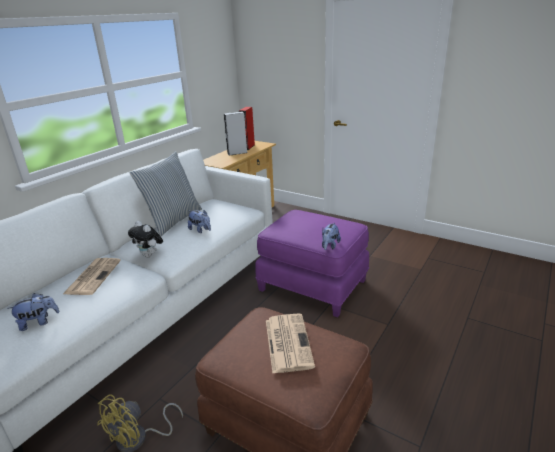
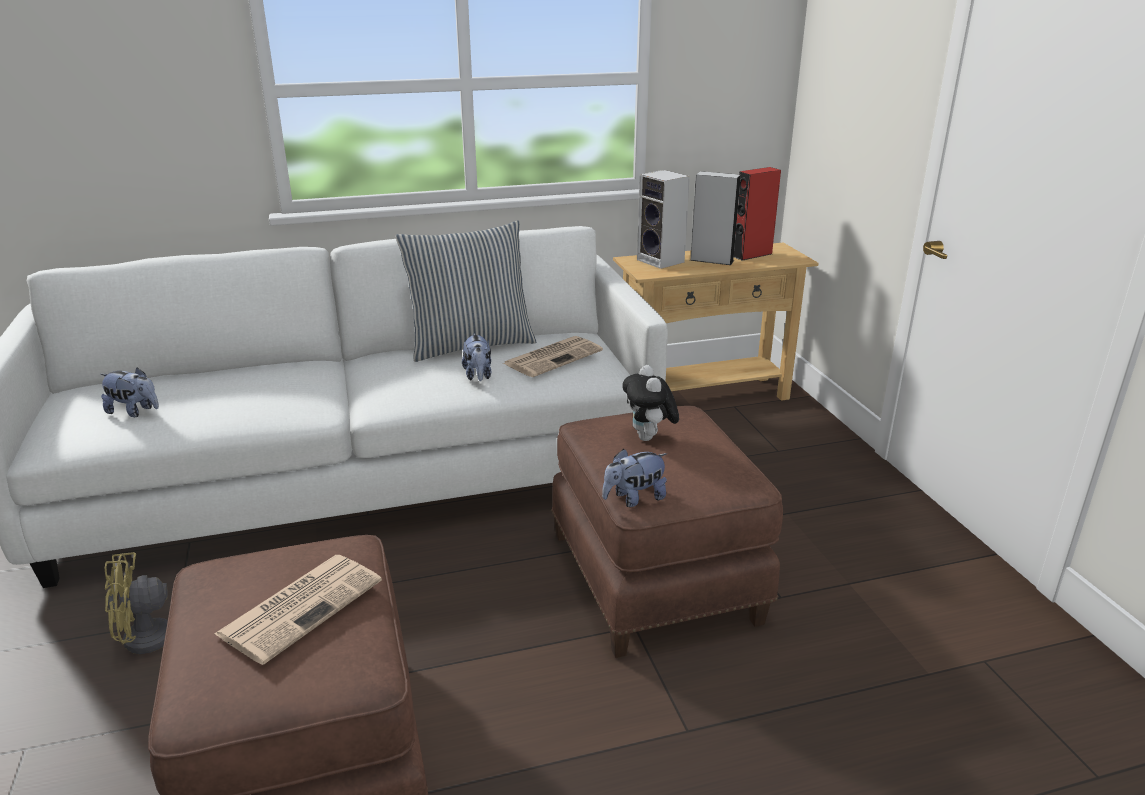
camera: 40 degrees right, 0 degrees up
newspaper [63,258,121,295] -> newspaper moved to [503,336,603,377]
plush toy [128,221,163,258] -> plush toy moved to [622,365,679,441]
purple ottoman [255,210,369,317] -> brown ottoman [551,406,783,658]
none -> speaker [637,170,690,269]

